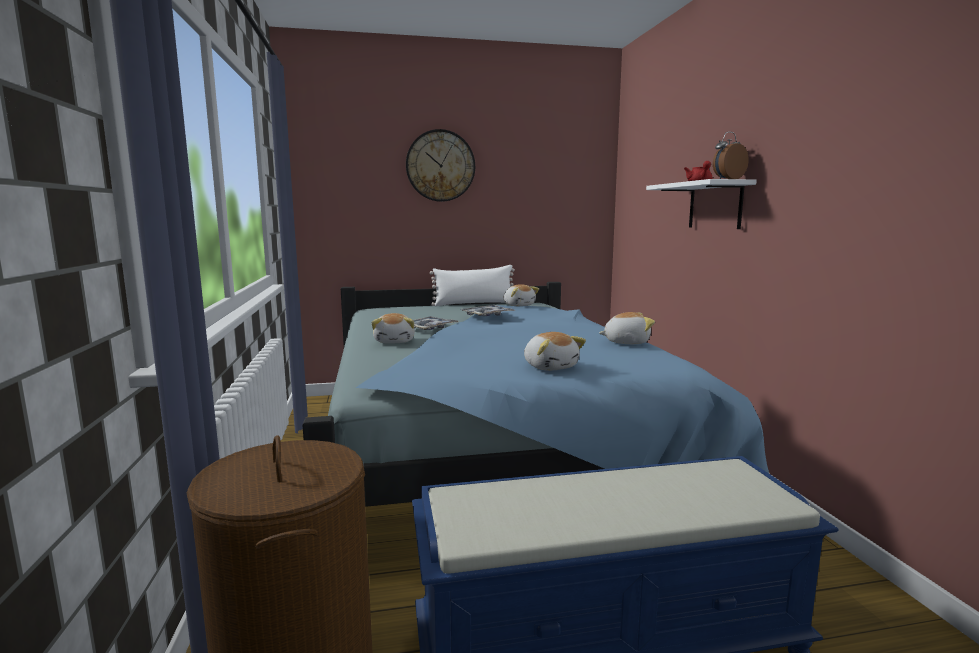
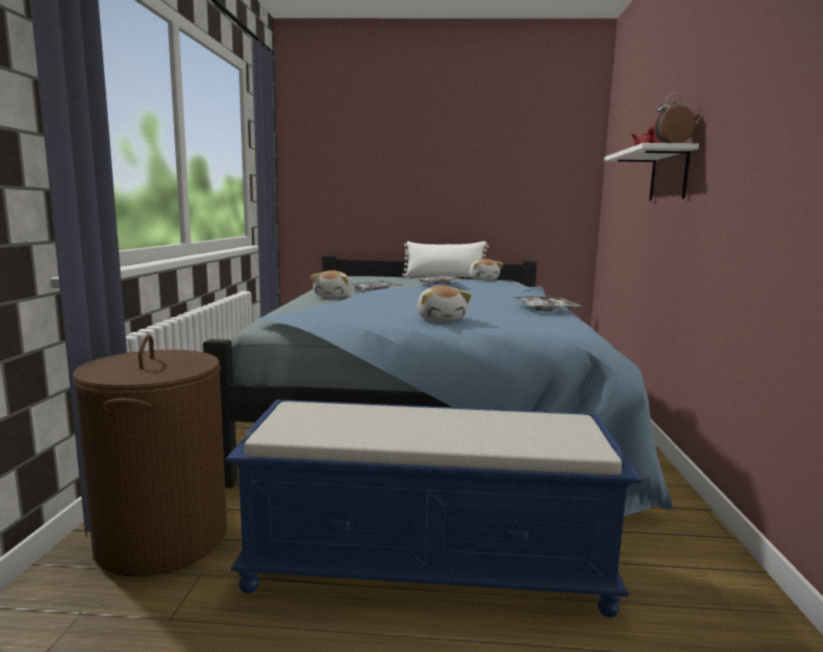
camera: 15 degrees right, 0 degrees up
wall clock [406,129,475,202] -> none
plush toy [599,312,655,344] -> tray [513,296,581,312]

